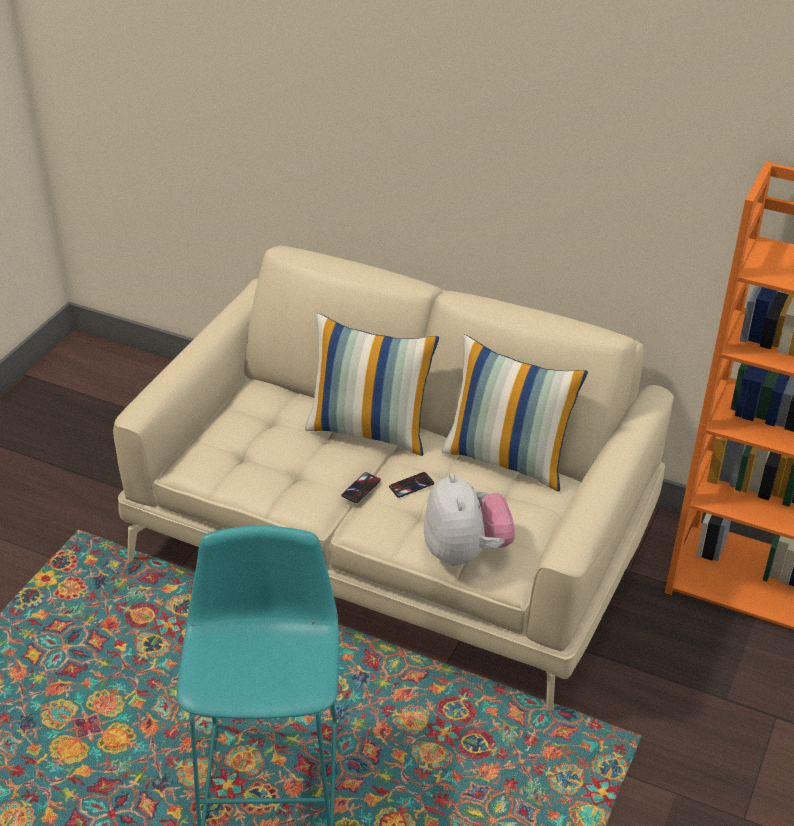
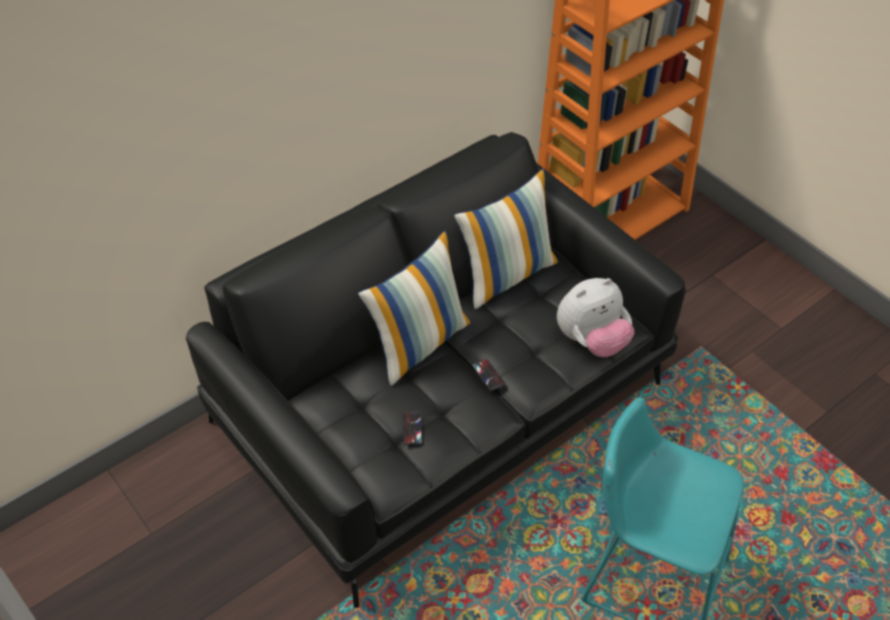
camera: 65 degrees left, 10 degrees up
beige sofa [113,246,674,711] -> black sofa [186,132,686,608]
phone [389,472,434,498] -> phone moved to [403,411,423,445]
plush toy [424,473,515,566] -> plush toy turned 135 degrees clockwise [557,278,634,357]

